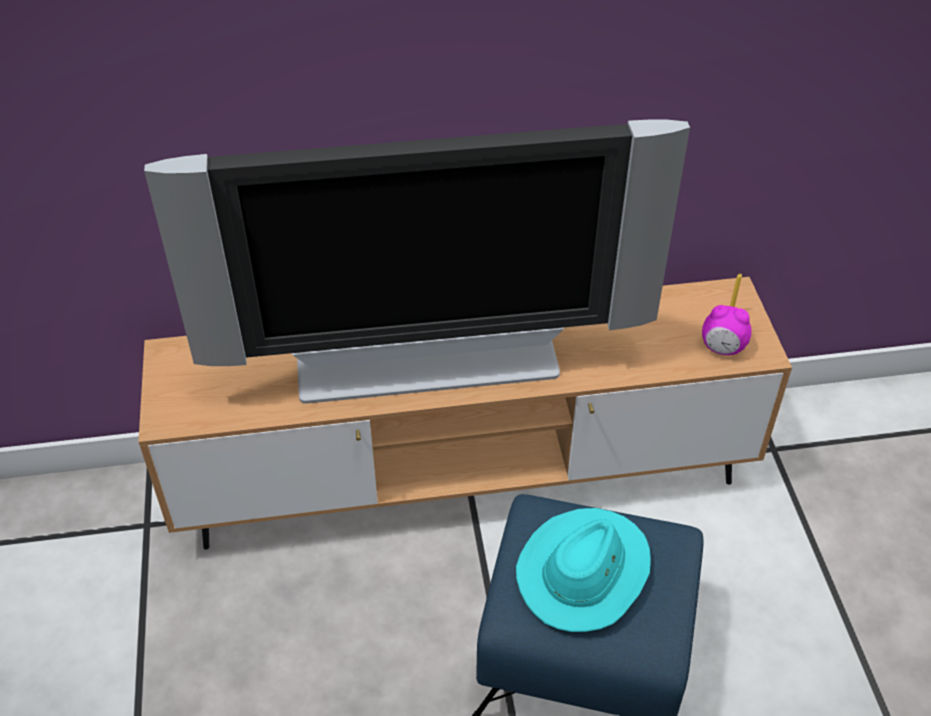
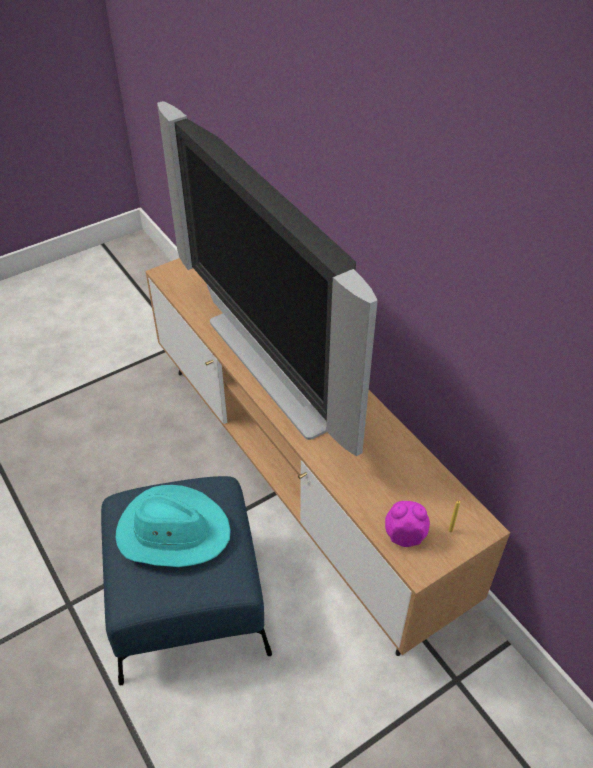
camera: 65 degrees right, 0 degrees up
alarm clock [702,305,751,355] -> alarm clock turned 105 degrees clockwise [385,501,430,547]

